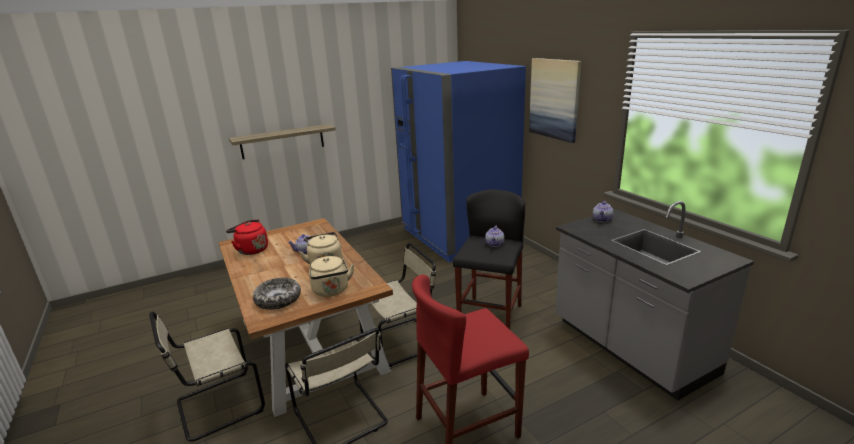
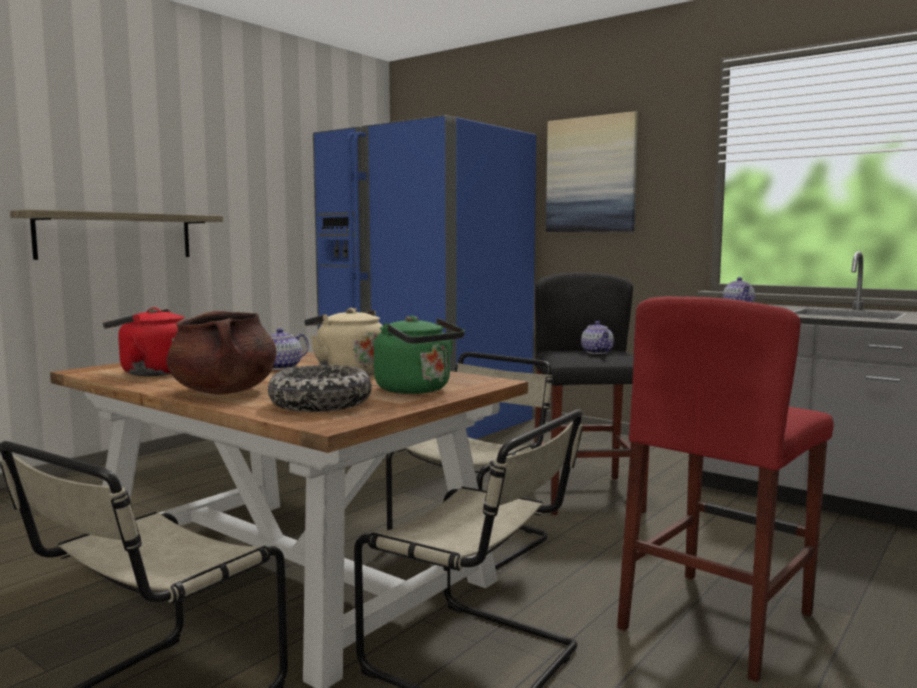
camera: 25 degrees left, 15 degrees down
beige kettle [309,256,354,297] -> green kettle [374,316,465,394]
none -> brown cooking pot [167,311,276,394]

